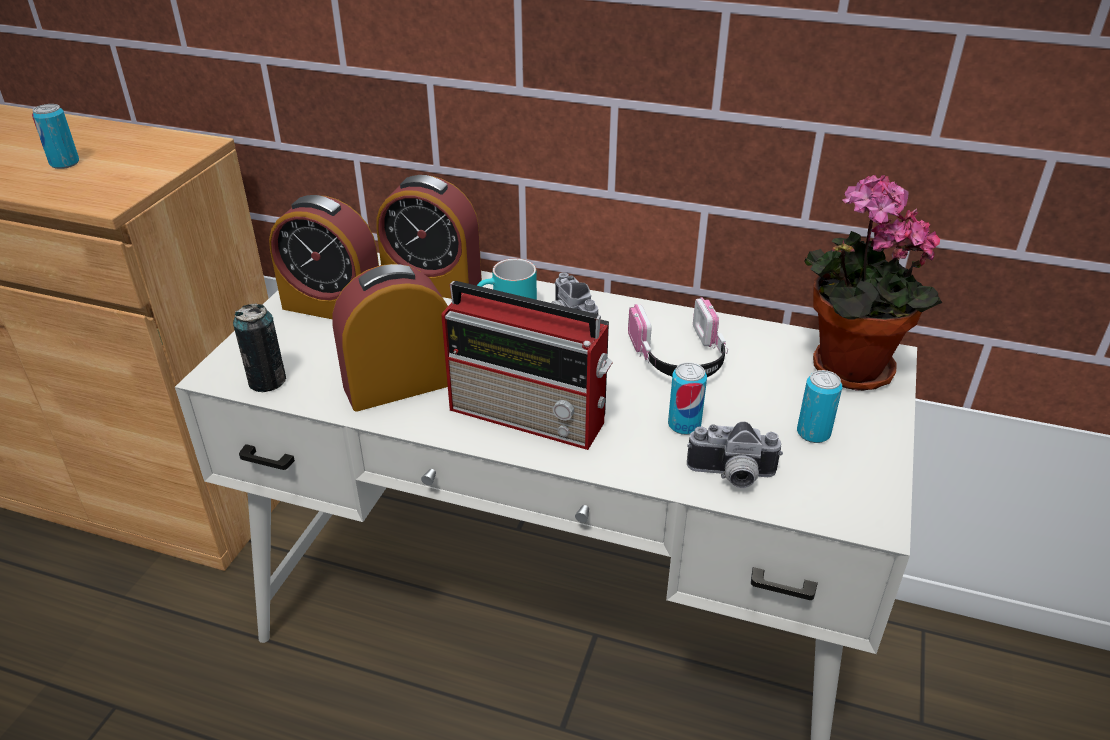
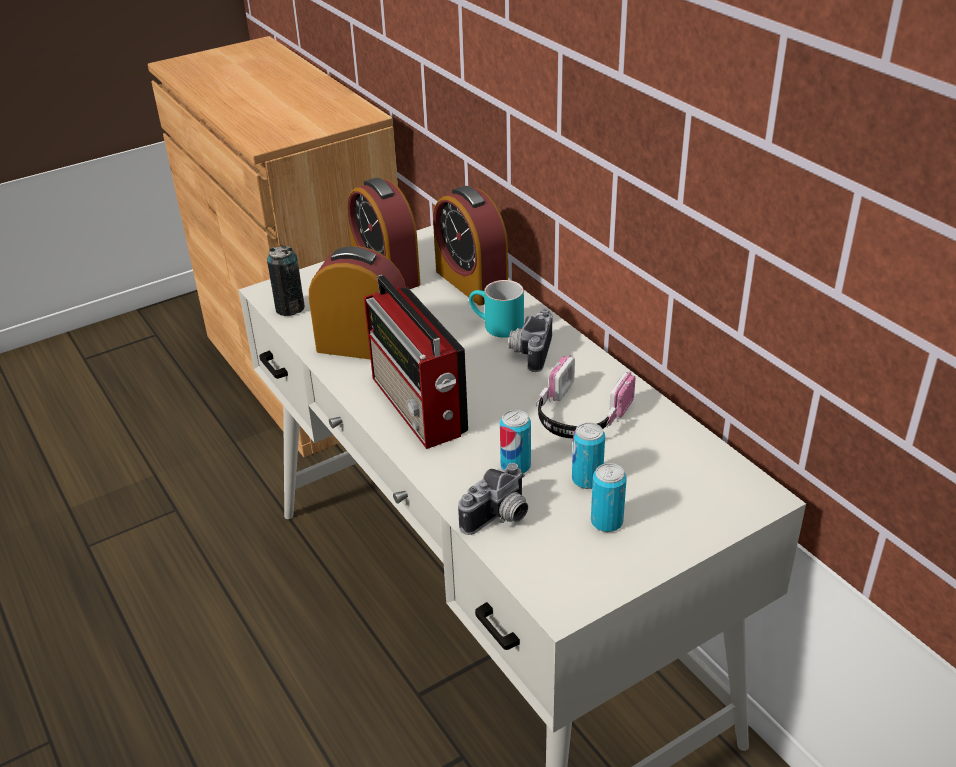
camera: 40 degrees right, 0 degrees up
can [32,104,79,169] -> can moved to [572,422,605,489]
camera [687,422,783,488] -> camera turned 90 degrees counterclockwise [458,463,528,535]
potted plant [804,174,942,391] -> none

